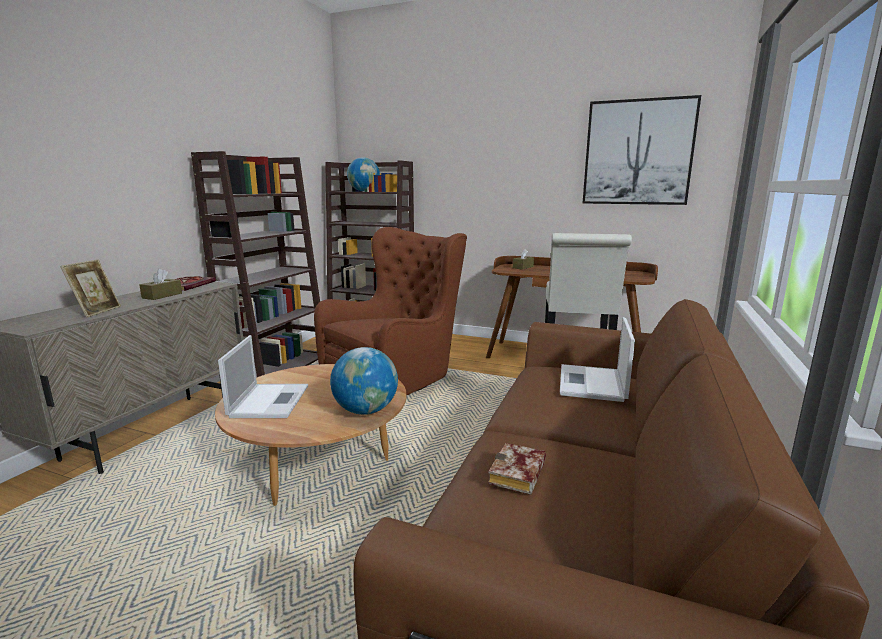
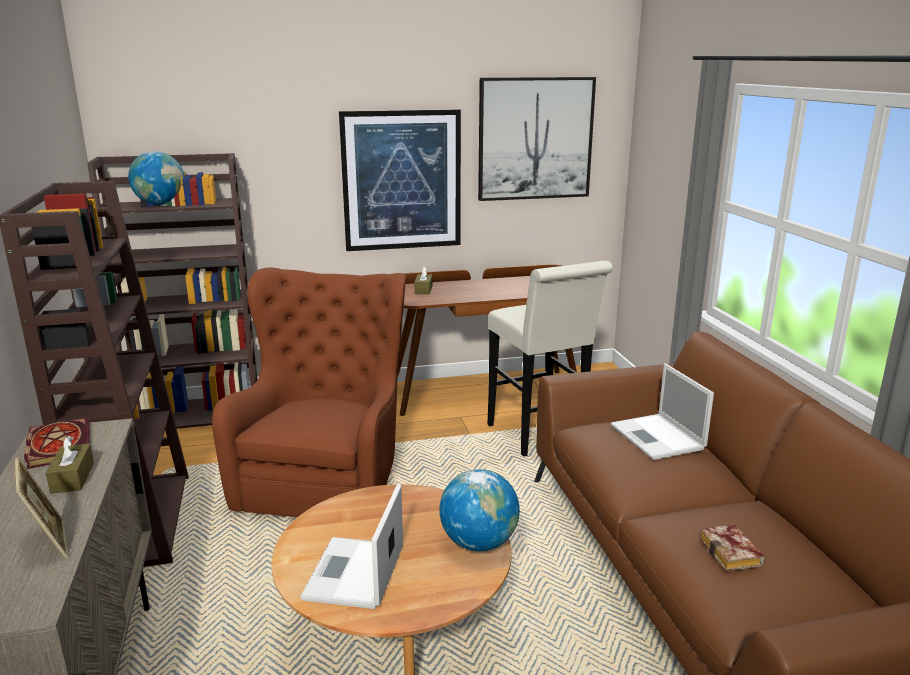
camera: 35 degrees left, 5 degrees up
laptop [218,335,308,418] -> laptop turned 135 degrees counterclockwise [300,484,403,609]
none -> picture [339,109,461,251]

